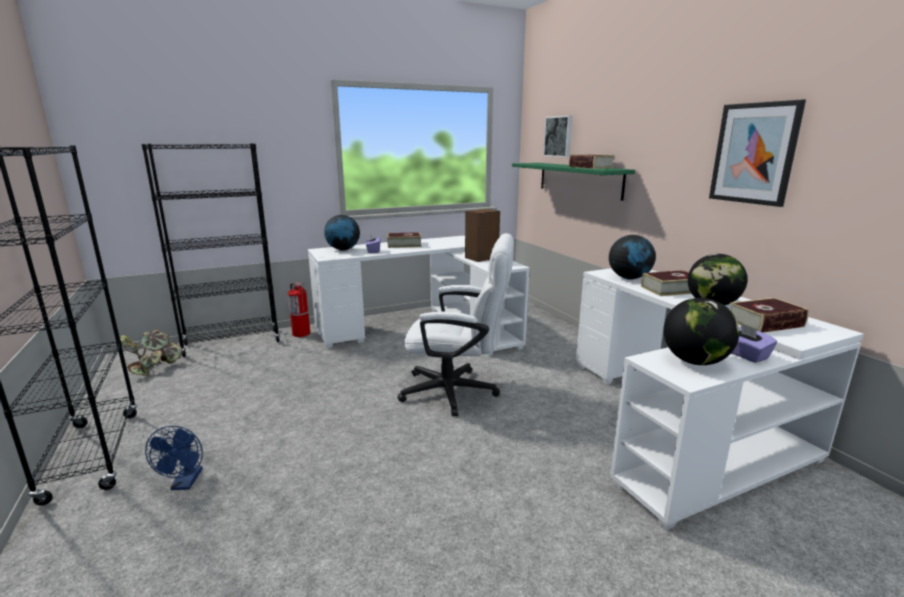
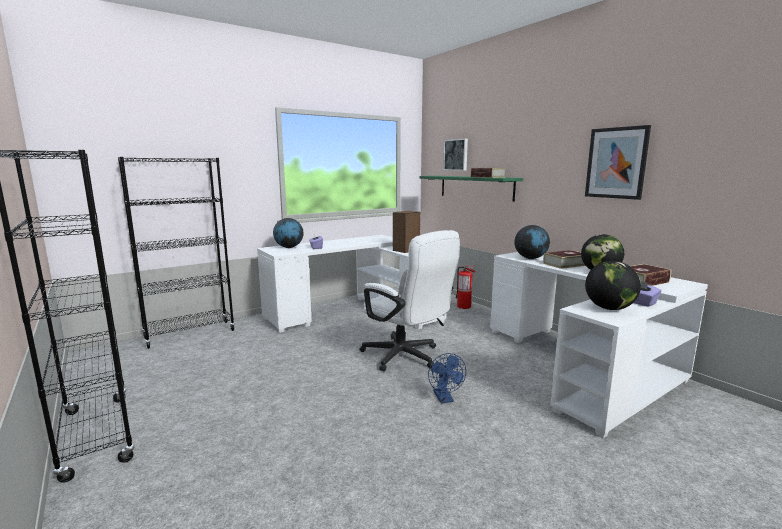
camera: 10 degrees left, 5 degrees down
potted plant [120,330,182,376] -> none
blue fan [145,426,203,490] -> blue fan moved to [428,353,466,404]
fire extinguisher [288,283,310,337] -> fire extinguisher moved to [456,266,476,309]
book [387,232,422,248] -> none
white office chair [397,233,514,417] -> white office chair turned 45 degrees clockwise [359,230,460,371]

